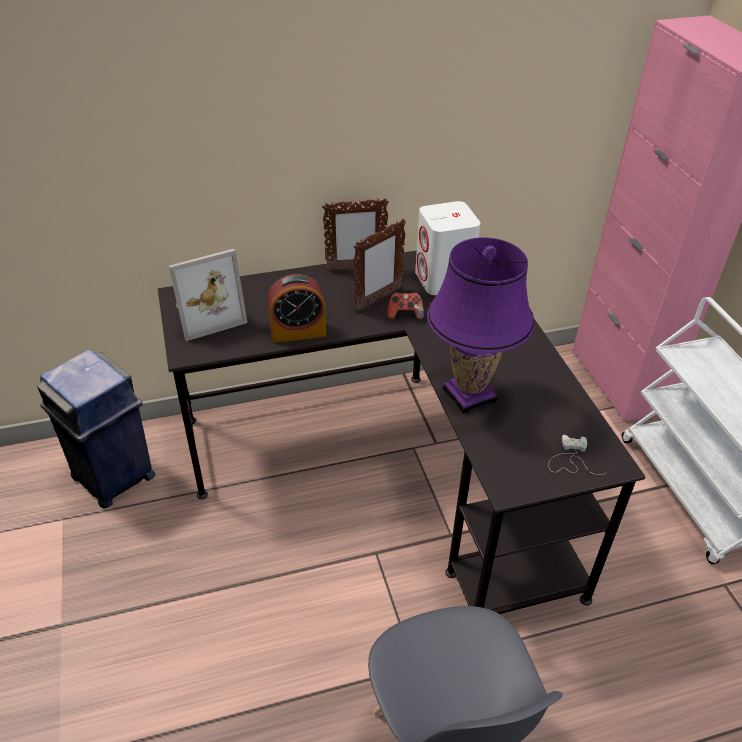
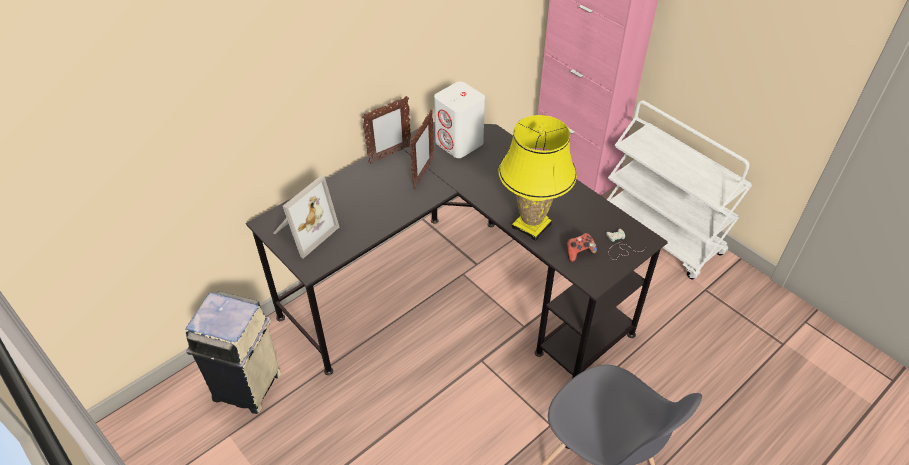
camera: 25 degrees left, 5 degrees up
blue trash can [37,350,155,509] -> beige trash can [185,291,281,414]
alarm clock [268,274,326,343] -> none
game controller [387,293,424,320] -> game controller moved to [567,233,597,262]
purple table lamp [427,238,534,414] -> yellow table lamp [499,115,577,241]

